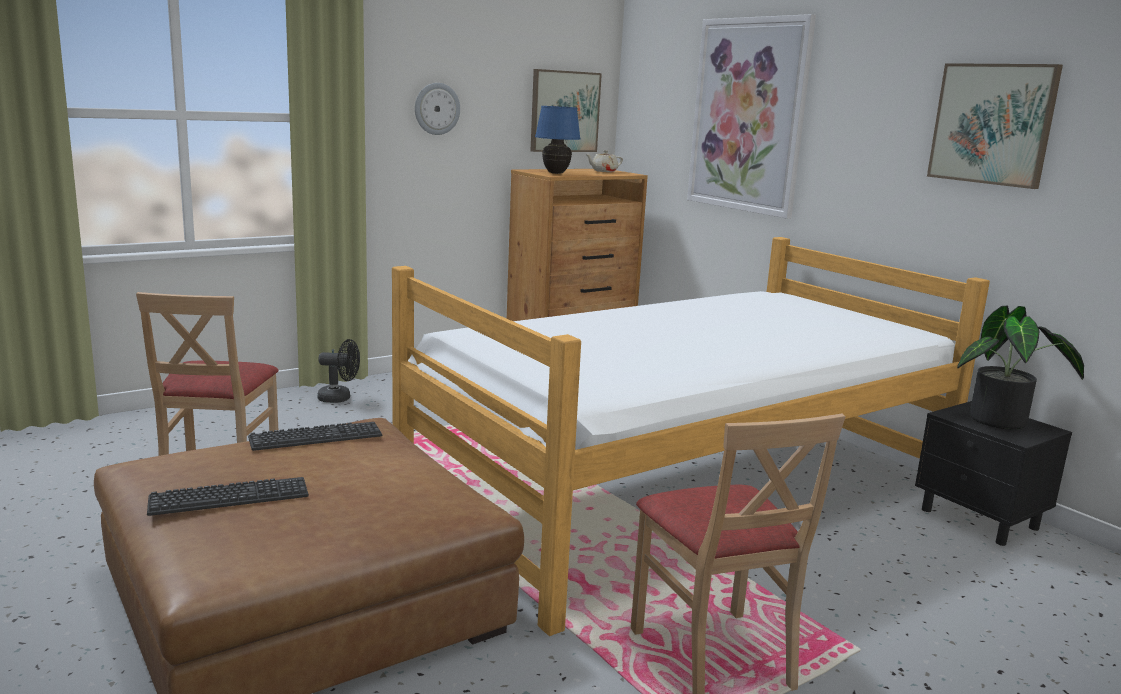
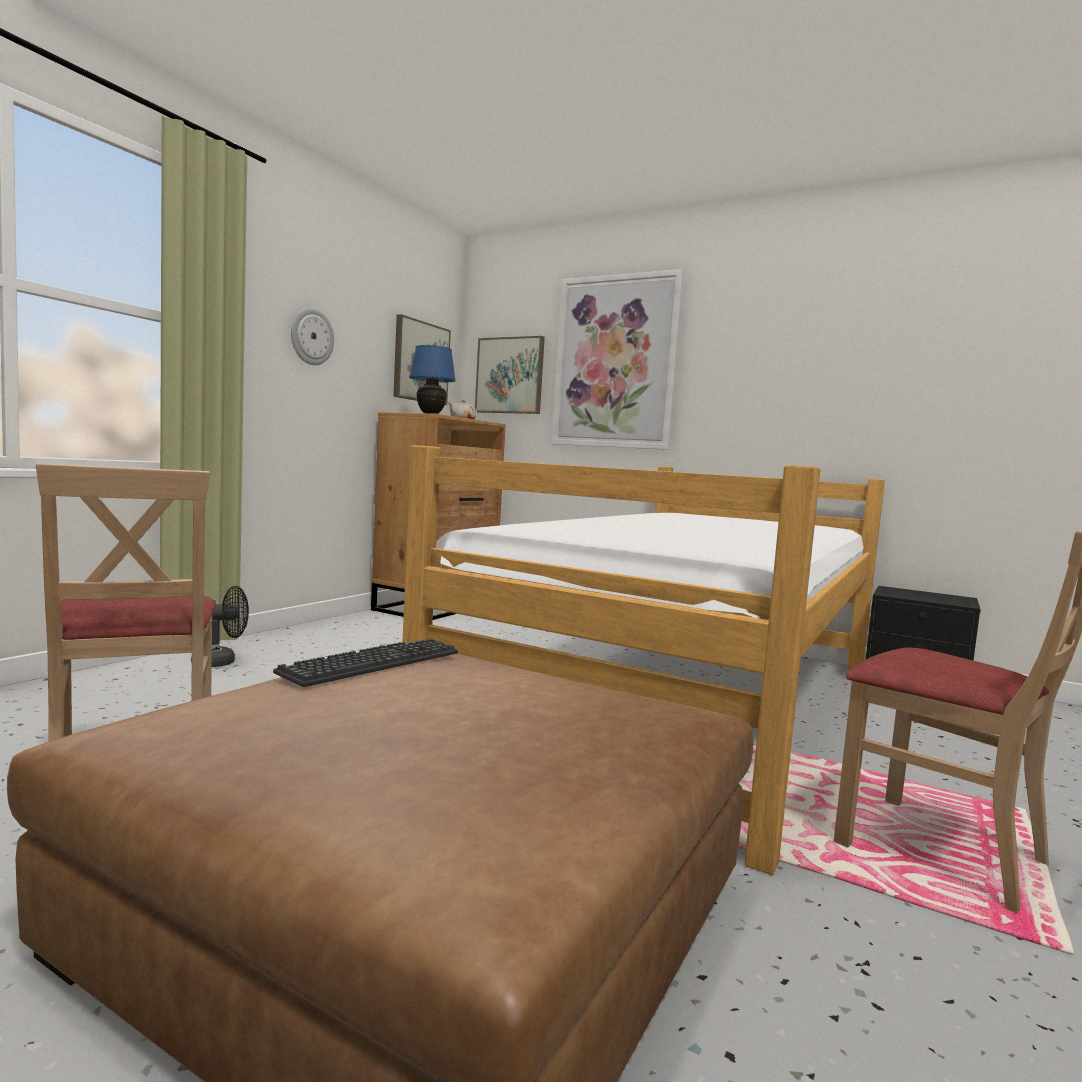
camera: 25 degrees left, 10 degrees down
keyboard [147,477,309,516] -> none
picture [927,63,1063,189] -> picture moved to [475,336,545,414]
potted plant [957,306,1084,430] -> none

